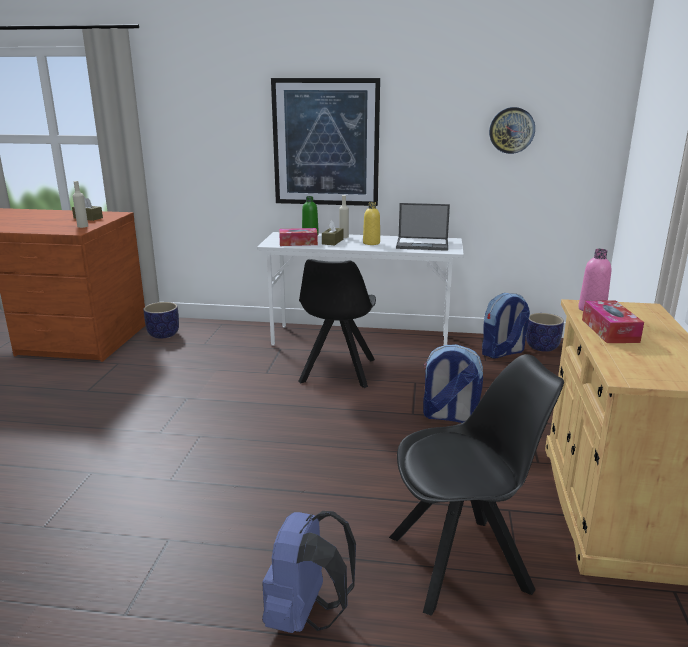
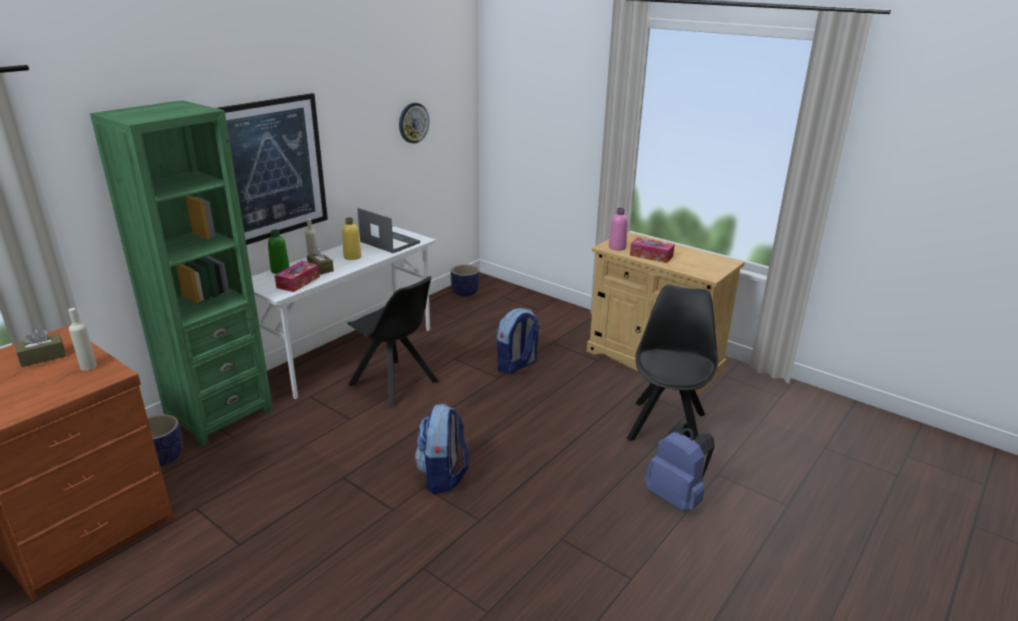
camera: 60 degrees left, 5 degrees up
laptop [396,203,450,251] -> laptop turned 90 degrees counterclockwise [357,208,420,253]
backpack [482,293,530,359] -> backpack moved to [415,404,469,494]
none -> green bookcase [90,100,273,447]

